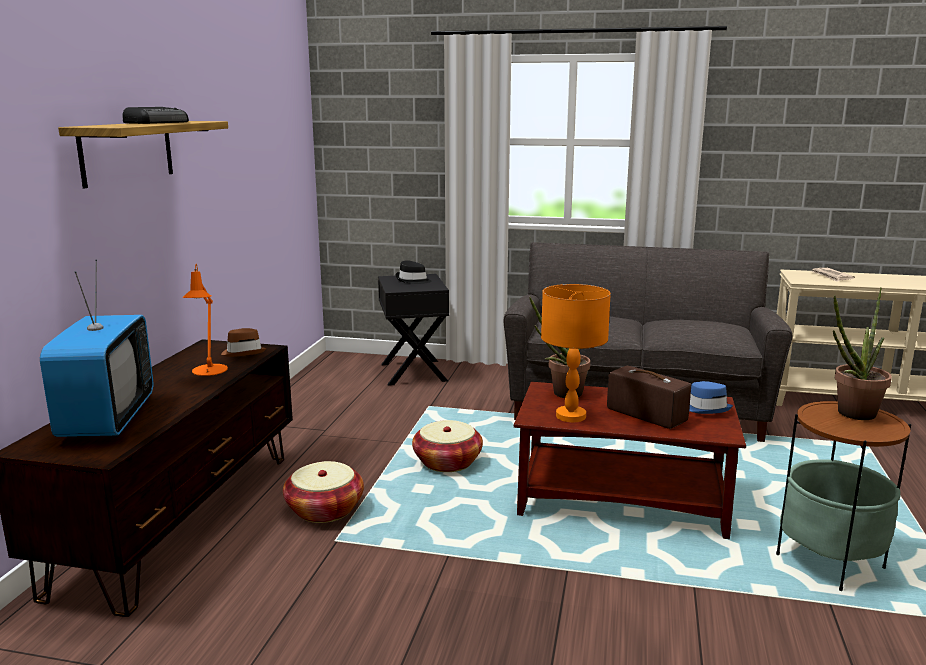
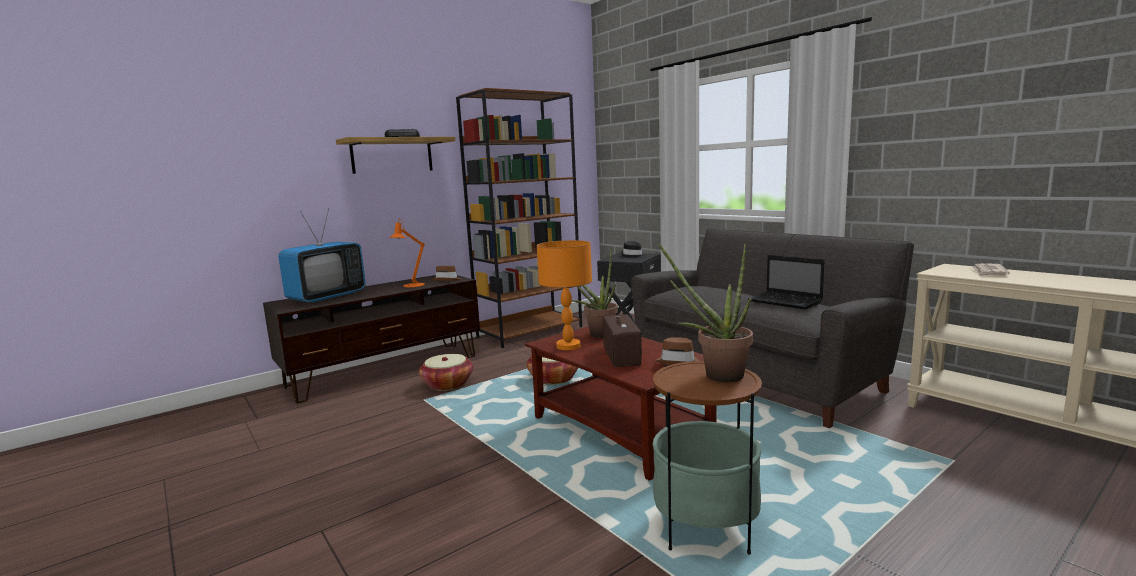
camera: 40 degrees right, 5 degrees down
blue hat [689,381,733,414] -> brown hat [656,337,700,365]
none -> brown bookcase [456,88,582,348]
none -> laptop [748,255,825,310]

